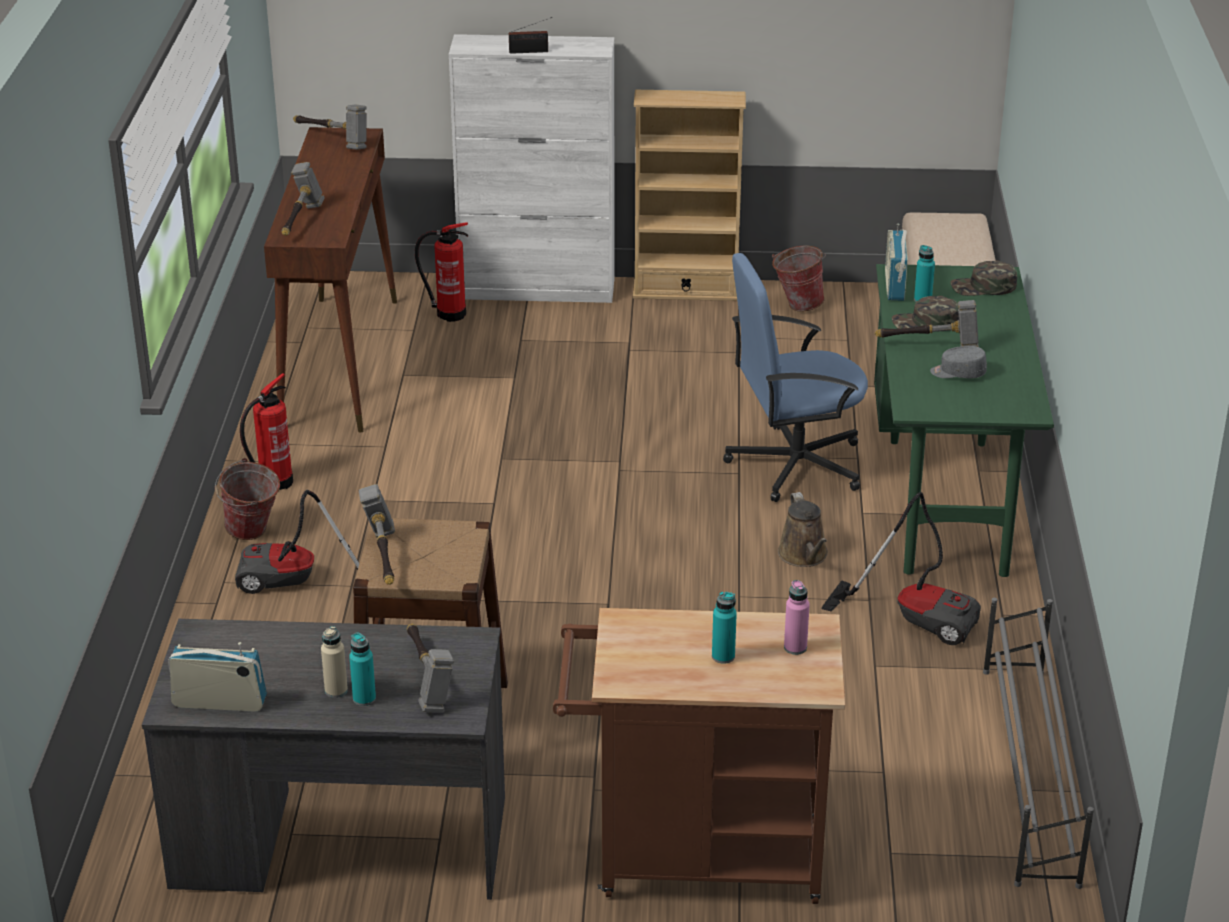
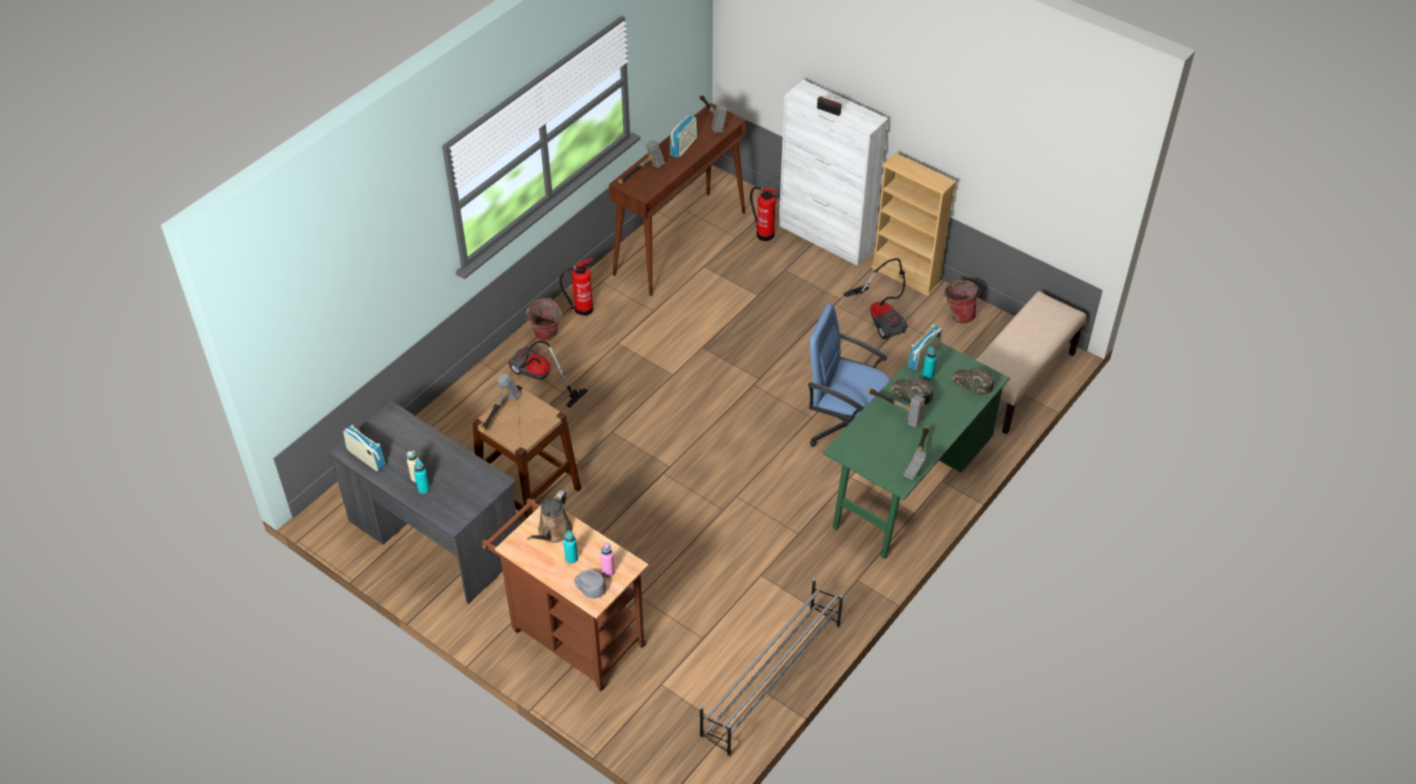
camera: 35 degrees right, 15 degrees up
hammer [407,624,454,713] -> hammer moved to [903,426,929,480]
brown watering can [778,492,828,567] -> brown watering can moved to [527,490,573,543]
vacuum cleaner [822,492,981,645] -> vacuum cleaner moved to [843,258,908,340]
grey cap [930,346,987,378] -> grey cap moved to [574,570,606,599]
none -> radio [670,115,697,158]

